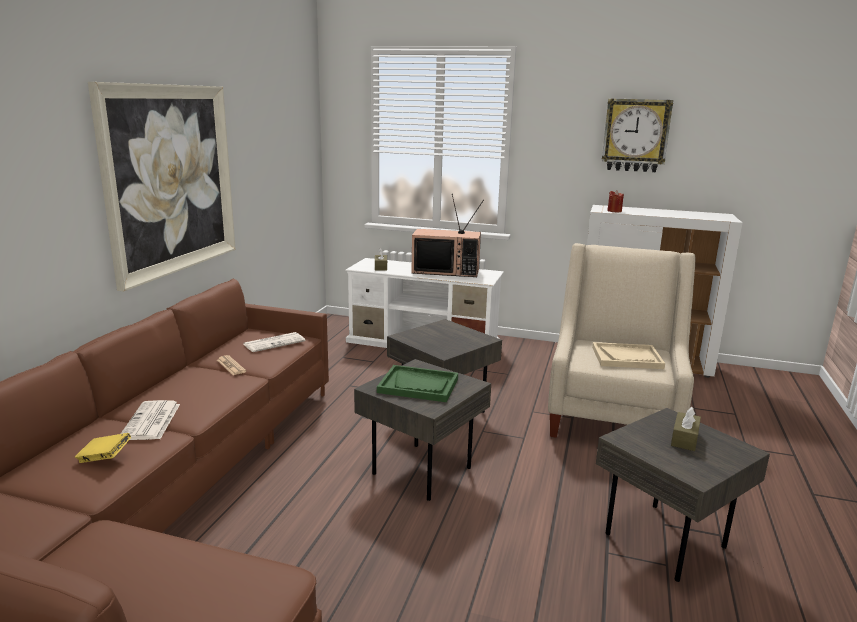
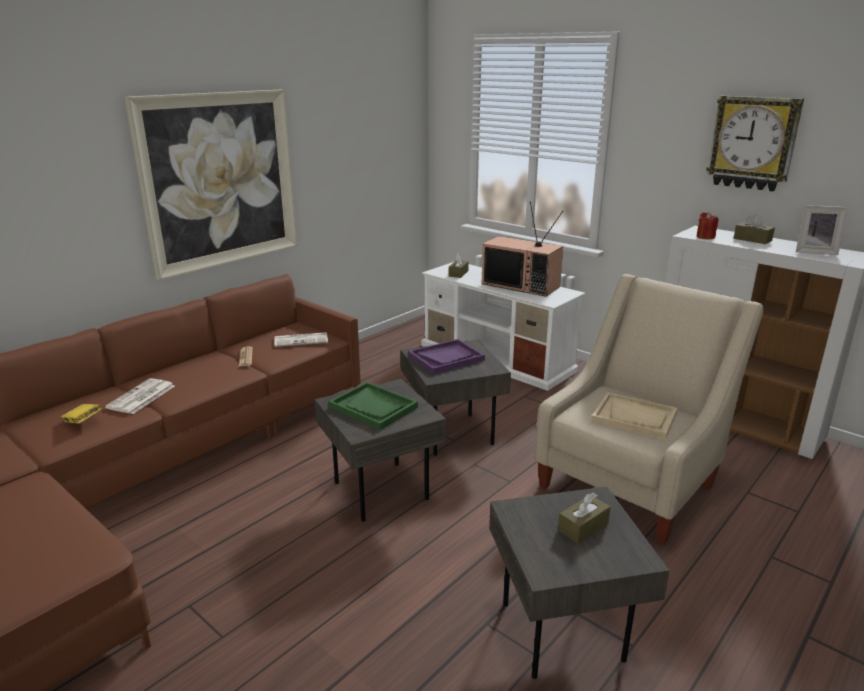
camera: 25 degrees right, 5 degrees up
none -> purple tray [408,339,485,374]
none -> brown tissue box [734,213,775,244]
none -> picture frame [796,205,848,255]

